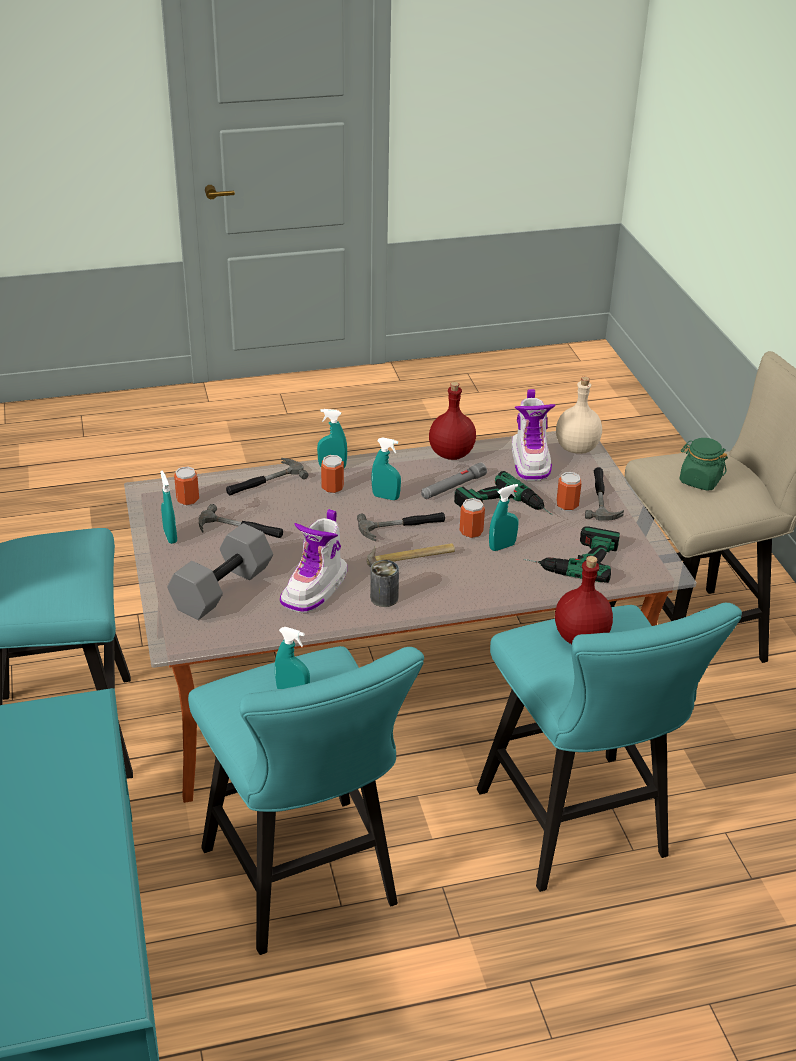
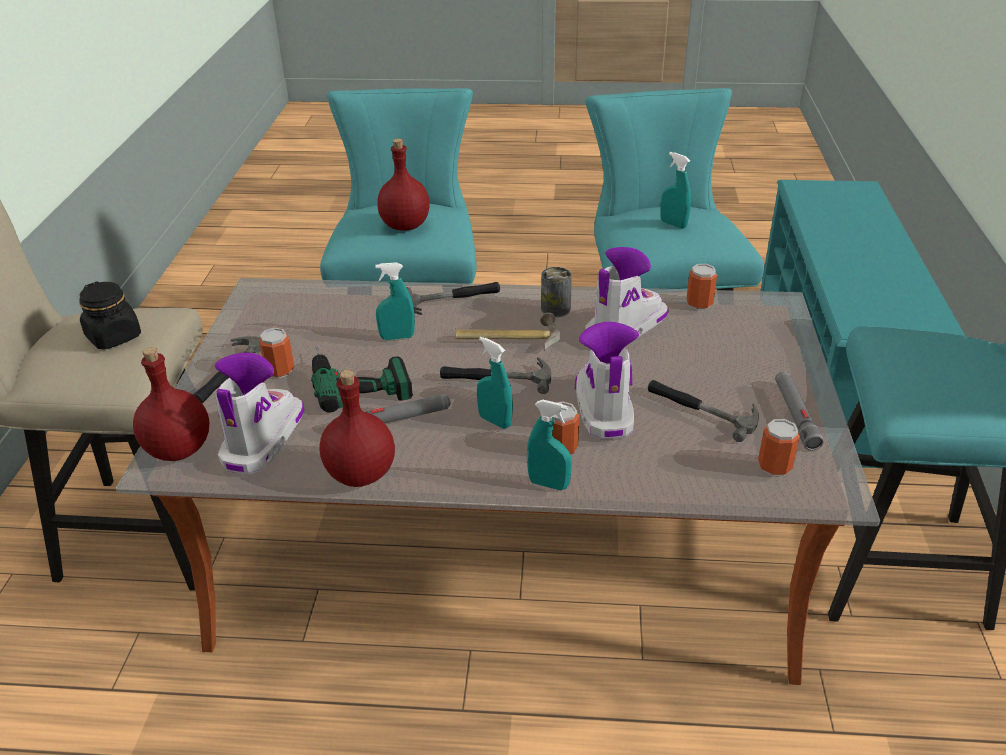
camera: 160 degrees left, 0 degrees up
turquoise spray bottle [160,471,177,544] -> grey flashlight [775,371,824,451]
grey dumbbell [167,523,273,620] -> none
hammer [226,458,309,495] -> hammer moved to [406,282,500,315]
can [460,498,485,539] -> can moved to [686,264,717,310]
power drill [524,526,620,583] -> none
beige bottle [556,377,602,454] -> red bottle [133,347,209,461]
green jar [680,438,728,491] -> black jar [79,281,141,349]
none -> boot [575,322,639,439]

